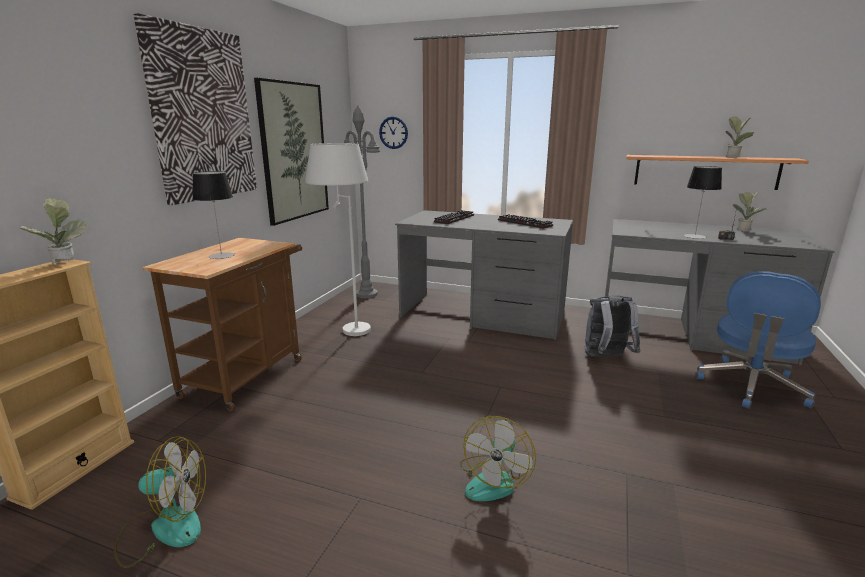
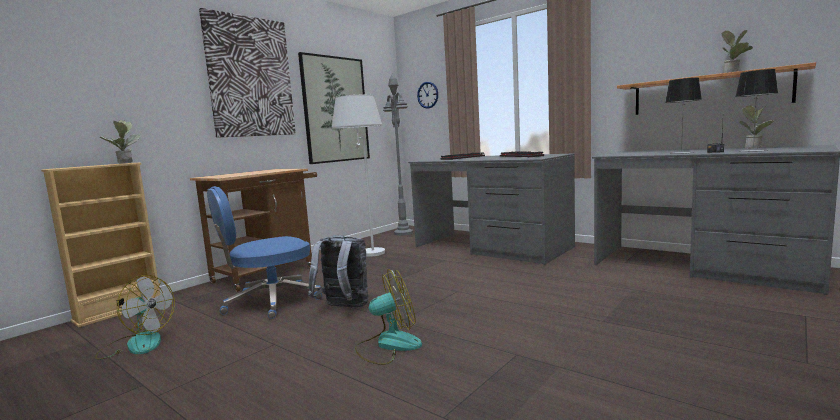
camera: 20 degrees right, 10 degrees down
table lamp [193,171,235,259] -> table lamp moved to [735,69,778,152]
fan [460,416,536,501] -> fan turned 150 degrees counterclockwise [355,269,422,365]
grey backpack [585,295,640,357] -> grey backpack moved to [308,235,369,308]
blue office chair [695,271,821,409] -> blue office chair moved to [207,186,322,319]

